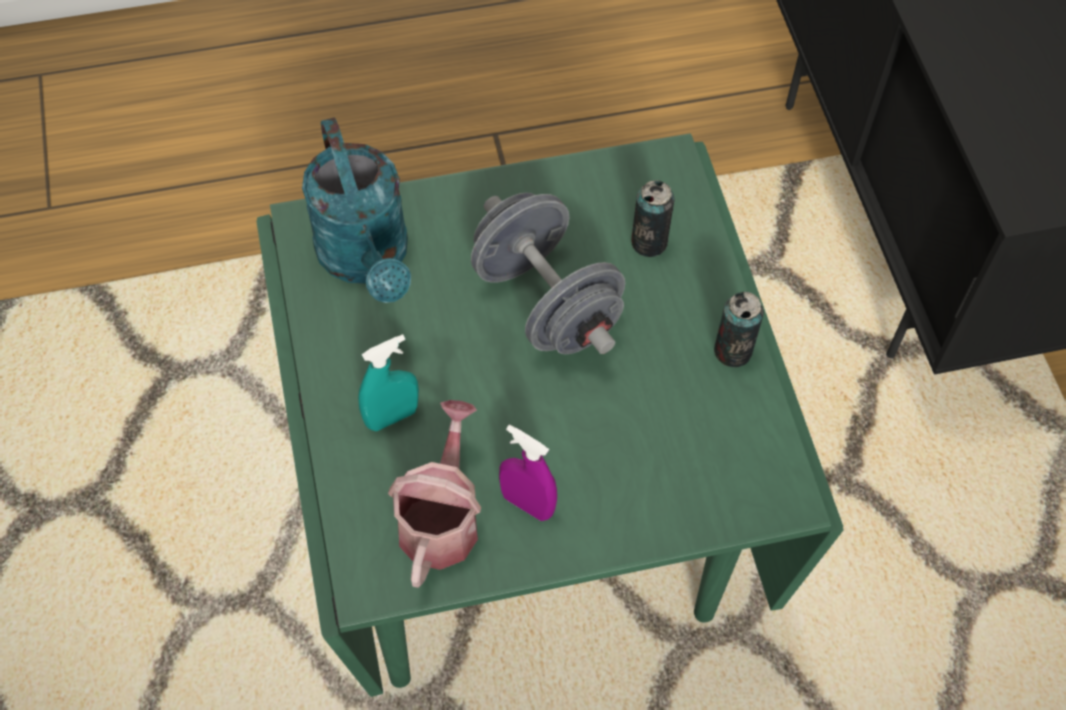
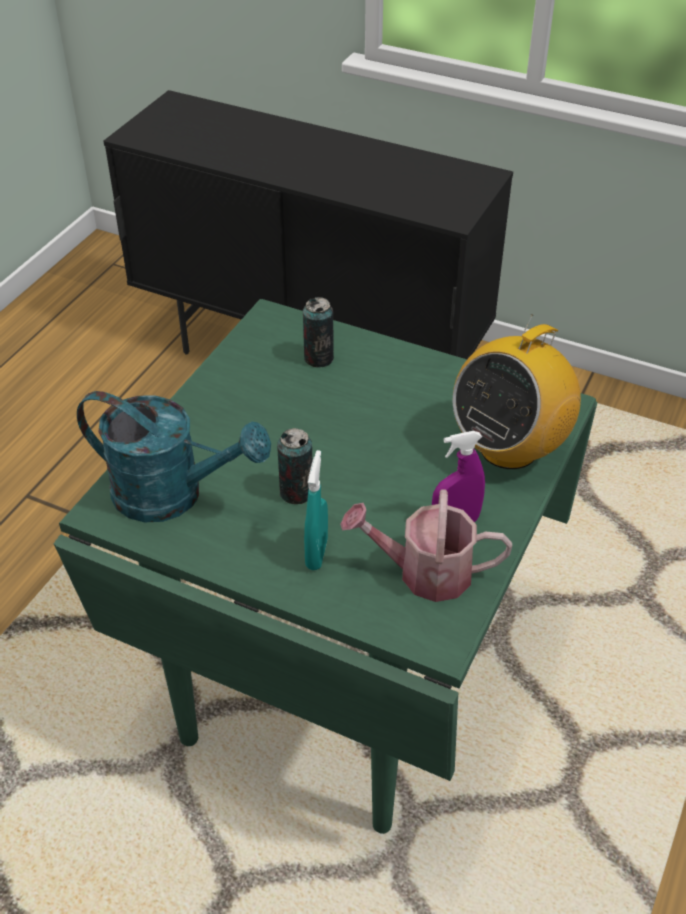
camera: 50 degrees left, 15 degrees down
watering can [388,400,481,588] -> watering can turned 45 degrees counterclockwise [340,489,512,602]
grey dumbbell [471,193,625,354] -> none
can [714,292,764,368] -> can moved to [277,428,312,504]
none -> radio [453,314,581,469]

